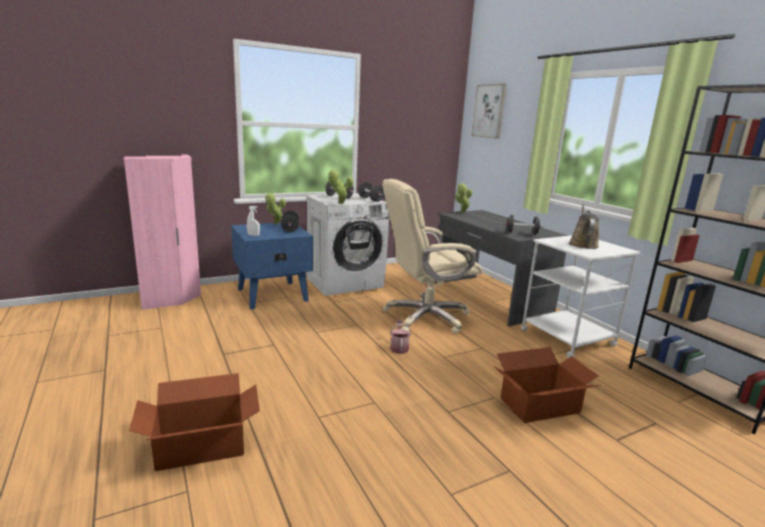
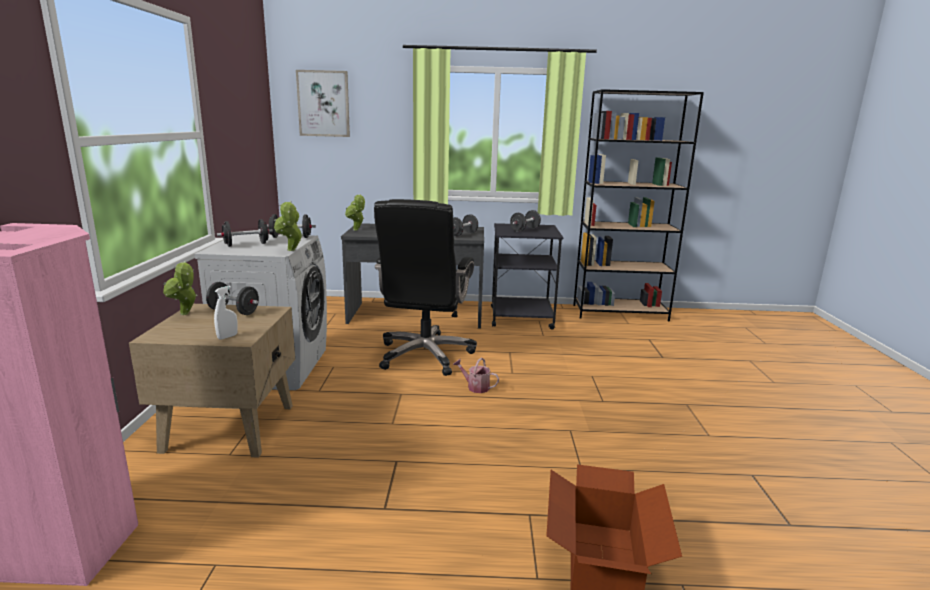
camera: 60 degrees left, 0 degrees up
blue nightstand [231,222,313,310] -> beige nightstand [129,304,295,458]
beige office chair [382,179,482,334] -> black office chair [374,199,477,376]
cardboard box [495,347,602,423] -> none
white cart [521,235,640,358] -> black cart [491,223,563,330]
brown watering can [569,203,599,249] -> black dumbbell [510,210,541,232]

